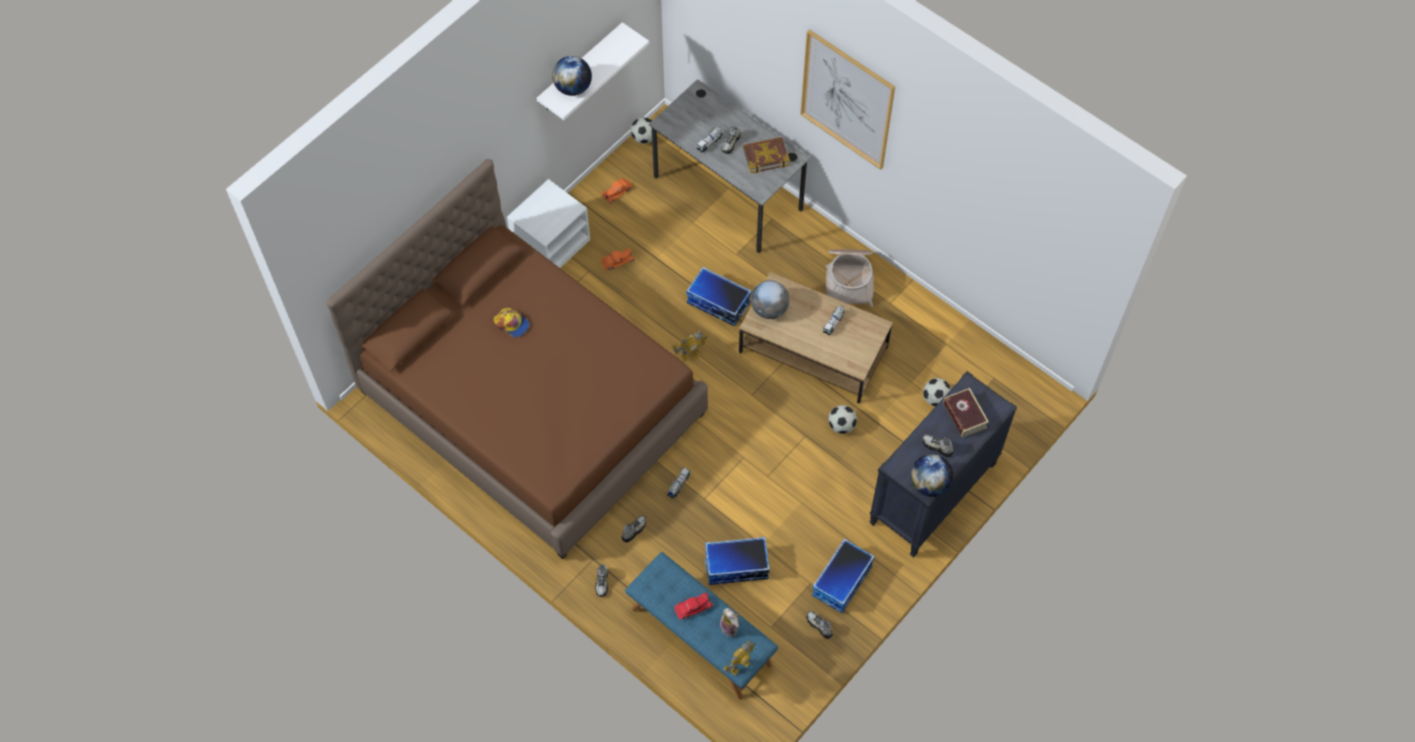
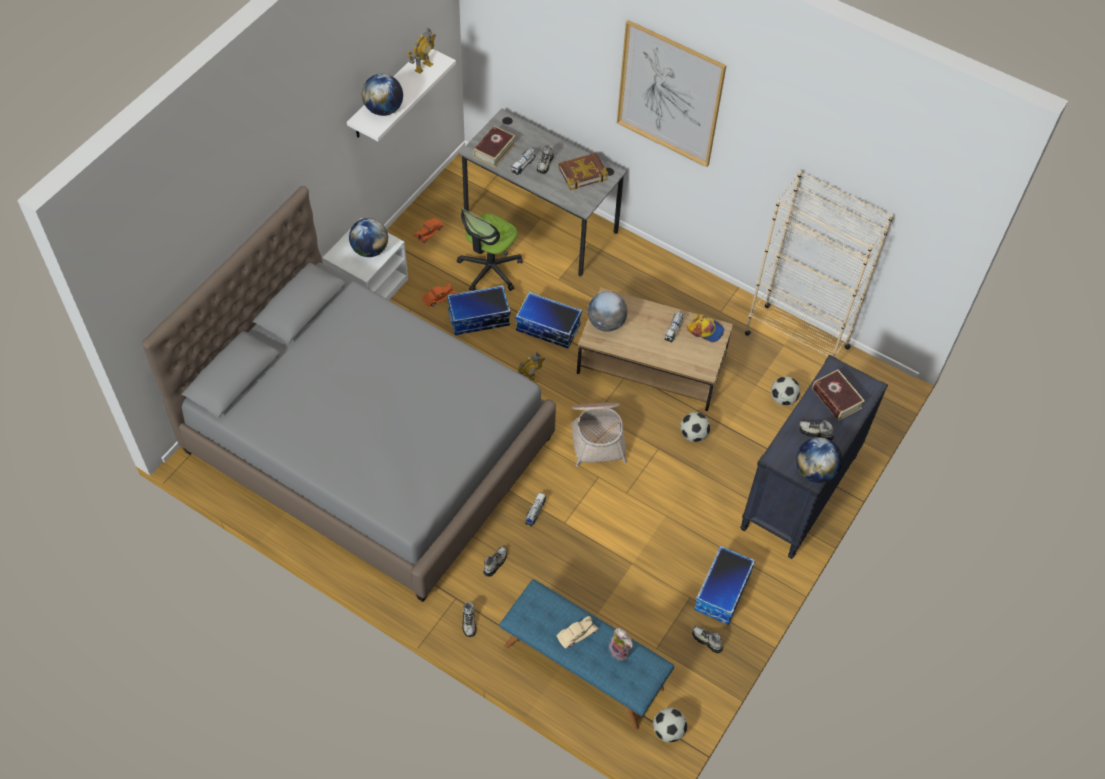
camera: 10 degrees left, 5 degrees down
brown bed [326,159,708,559] -> grey bed [142,186,556,602]
cap [493,307,529,338] -> cap moved to [687,314,724,342]
football [631,117,652,144] -> football moved to [653,707,687,743]
red toy car [674,593,713,620] -> beige toy car [557,616,599,648]
storage box [705,537,770,585] -> storage box moved to [447,285,511,335]
toy robot [723,641,756,676] -> toy robot moved to [407,27,436,74]
basket [826,249,874,307] -> basket moved to [570,403,627,467]
none -> globe [349,218,388,257]
none -> office chair [457,209,523,291]
none -> book [473,126,516,167]
none -> beige bookcase [745,171,894,357]

